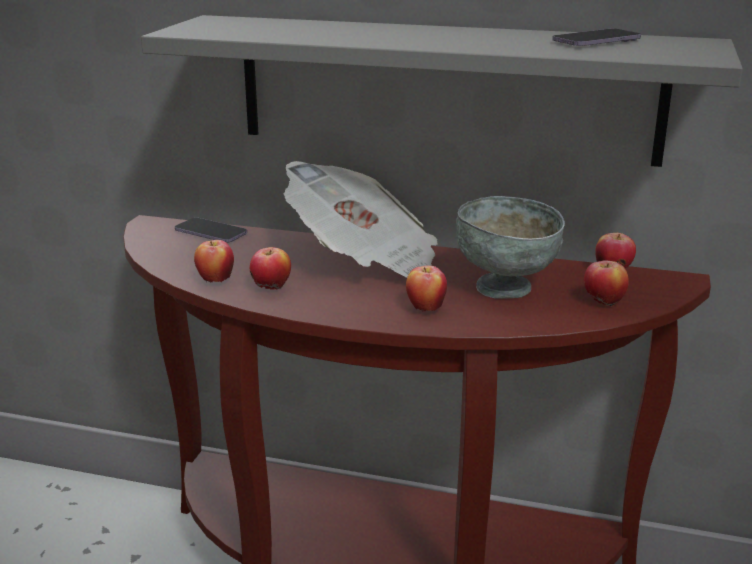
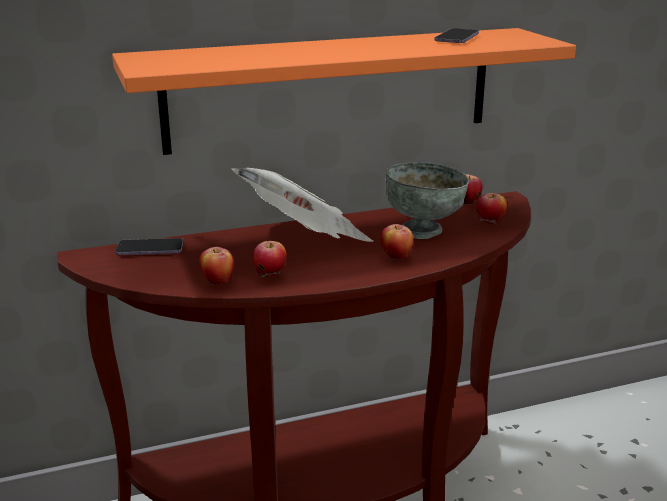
camera: 35 degrees left, 0 degrees up
grey shelf [141,15,743,167] -> orange shelf [112,28,576,155]

